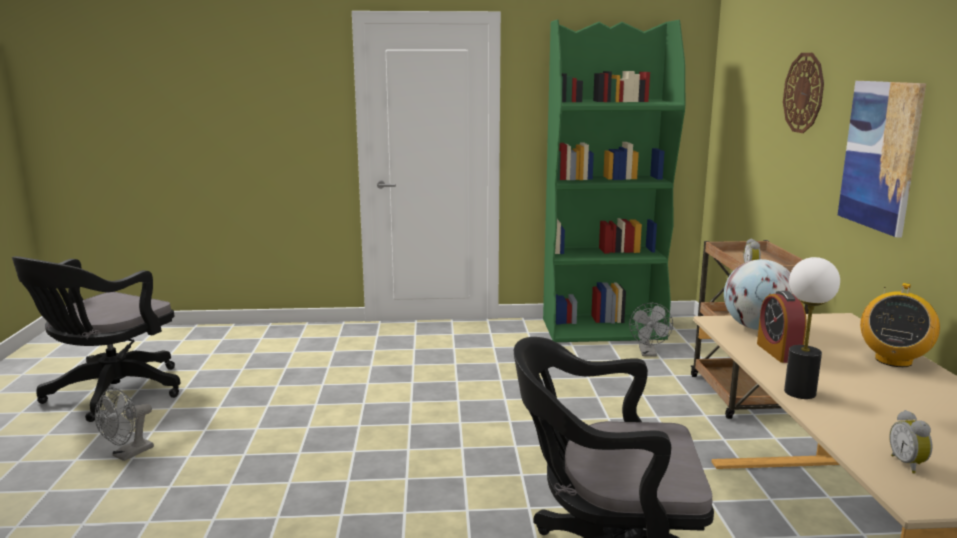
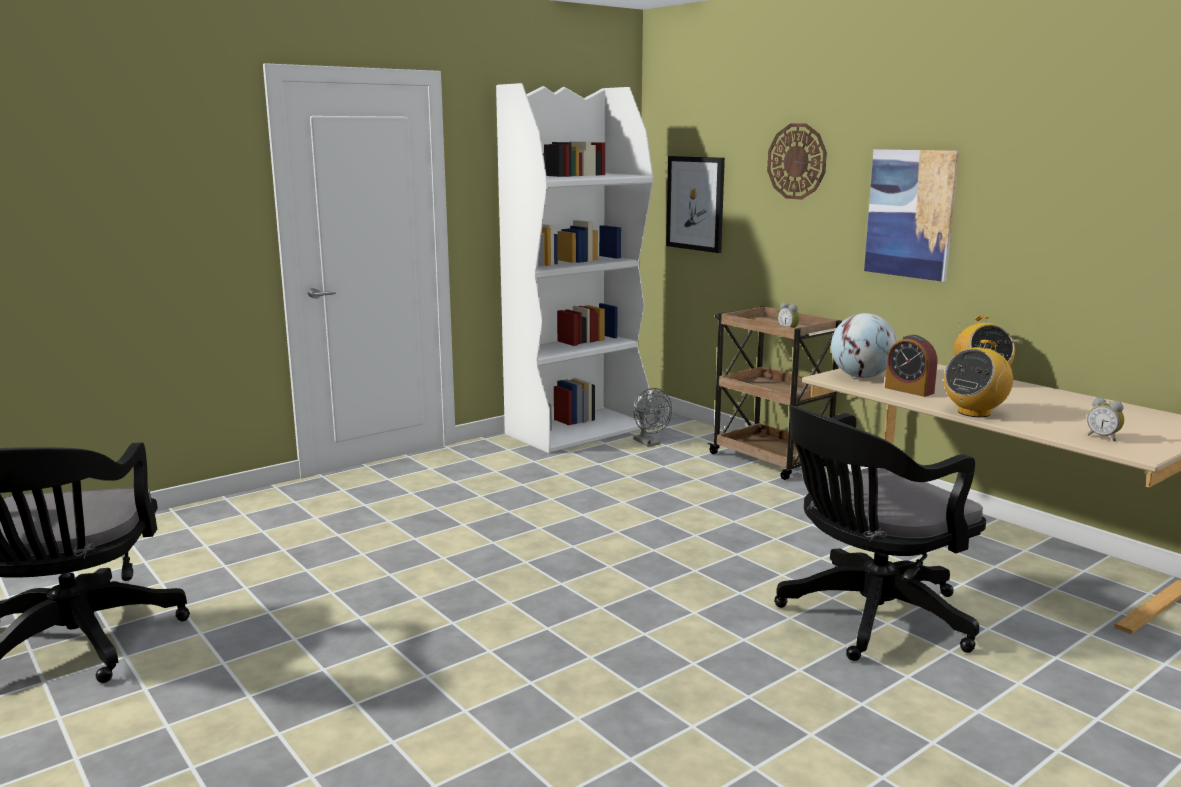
camera: 35 degrees left, 0 degrees up
grey fan [95,387,154,461] -> none
green bookcase [543,19,685,342] -> white bookcase [496,83,653,453]
table lamp [784,257,840,399] -> radio [944,340,1013,417]
none -> picture [666,156,725,253]

